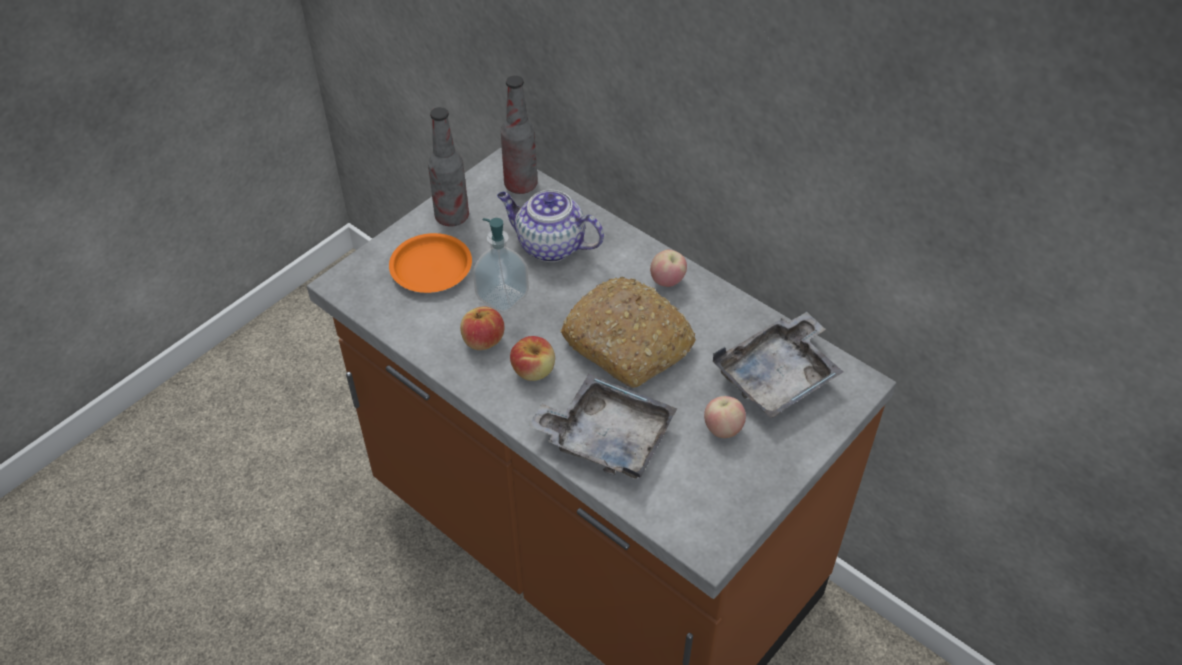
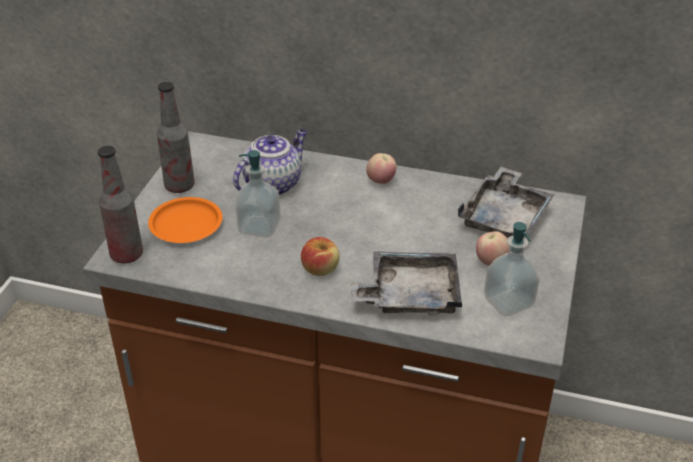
camera: 25 degrees left, 10 degrees down
apple [460,306,504,350] -> none
teapot [497,190,604,262] -> teapot turned 135 degrees clockwise [233,129,307,195]
bottle [501,76,538,194] -> bottle moved to [98,146,143,264]
bread [560,277,696,388] -> none
none -> soap dispenser [484,222,540,316]

